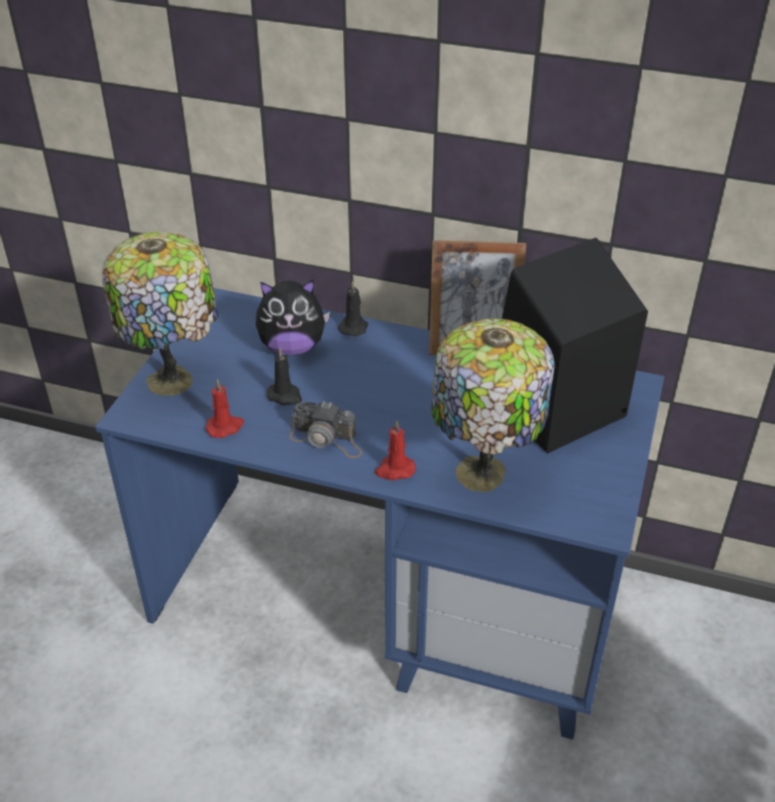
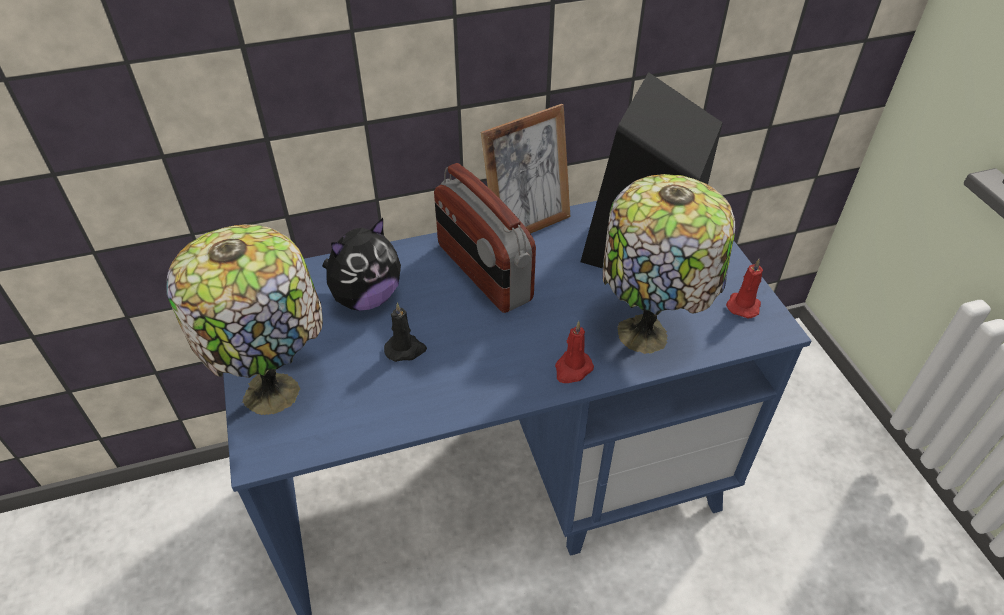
camera: 35 degrees left, 5 degrees up
red candle [205,379,244,438] -> red candle moved to [726,259,763,318]
camera [289,401,362,458] -> none
black candle [338,281,368,336] -> none
none -> radio [434,163,536,313]

